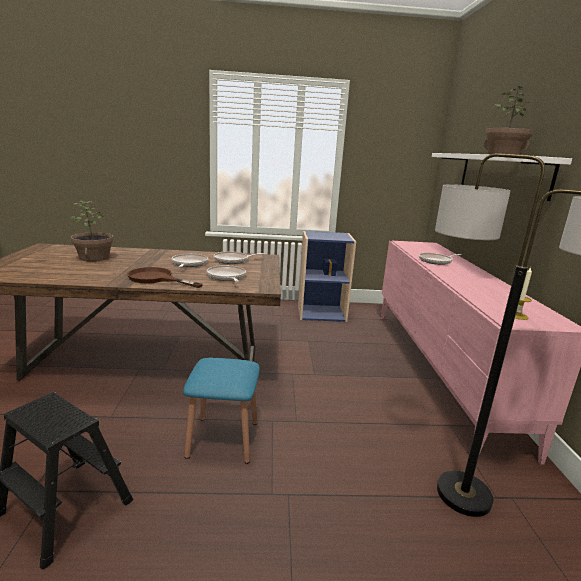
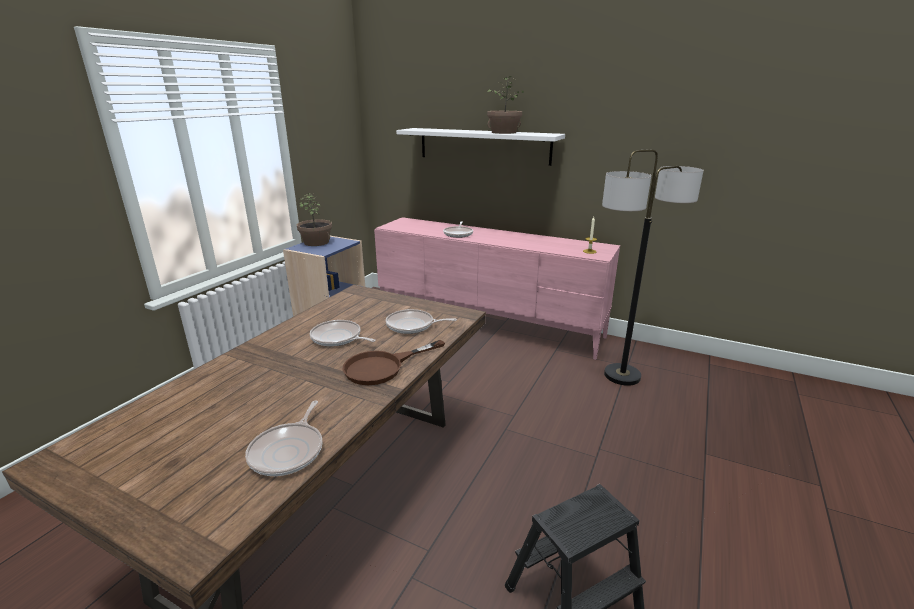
camera: 60 degrees left, 5 degrees up
potted plant [71,200,114,261] -> potted plant moved to [297,193,332,246]
blue stool [183,358,260,464] -> none
frying pan [213,251,264,264] -> frying pan moved to [245,401,323,476]

